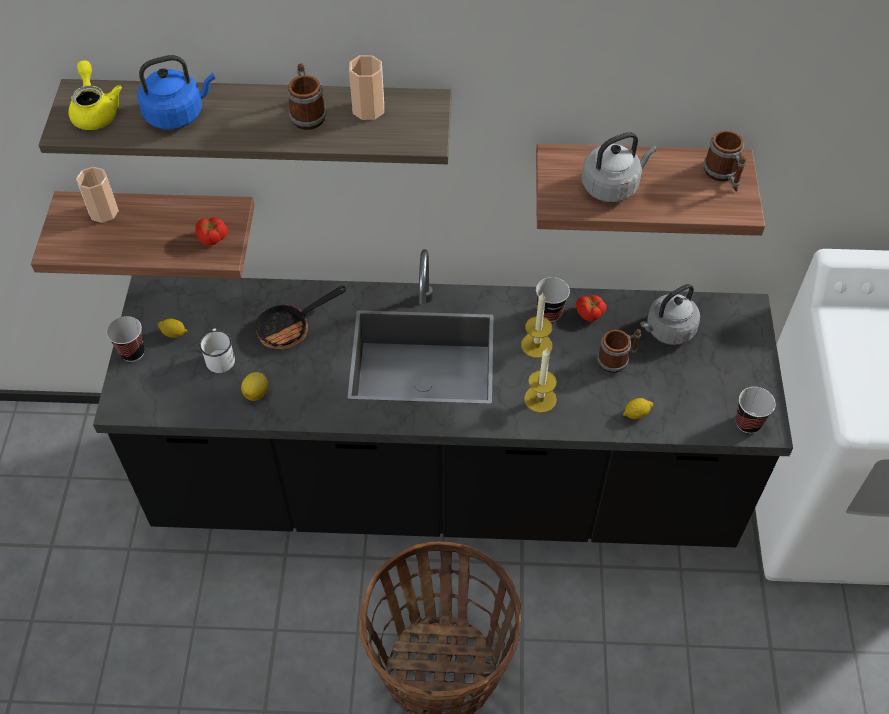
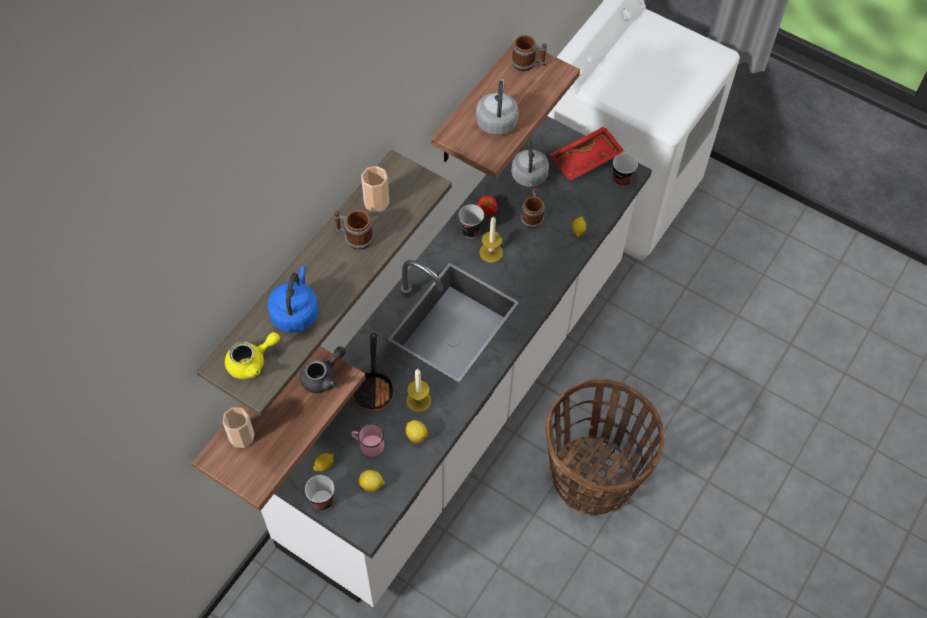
camera: 60 degrees left, 5 degrees up
yellow teapot [68,60,122,130] -> yellow teapot turned 135 degrees clockwise [225,332,280,379]
black counter [93,249,793,547] -> white counter [261,116,652,607]
tomato [195,217,228,246] -> grey teapot [300,346,346,393]
white mug [199,328,235,373] -> pink mug [351,424,384,457]
candle [524,348,557,413] -> candle moved to [406,369,432,412]
none -> lemon [358,470,385,492]
none -> red tray [550,126,625,181]

